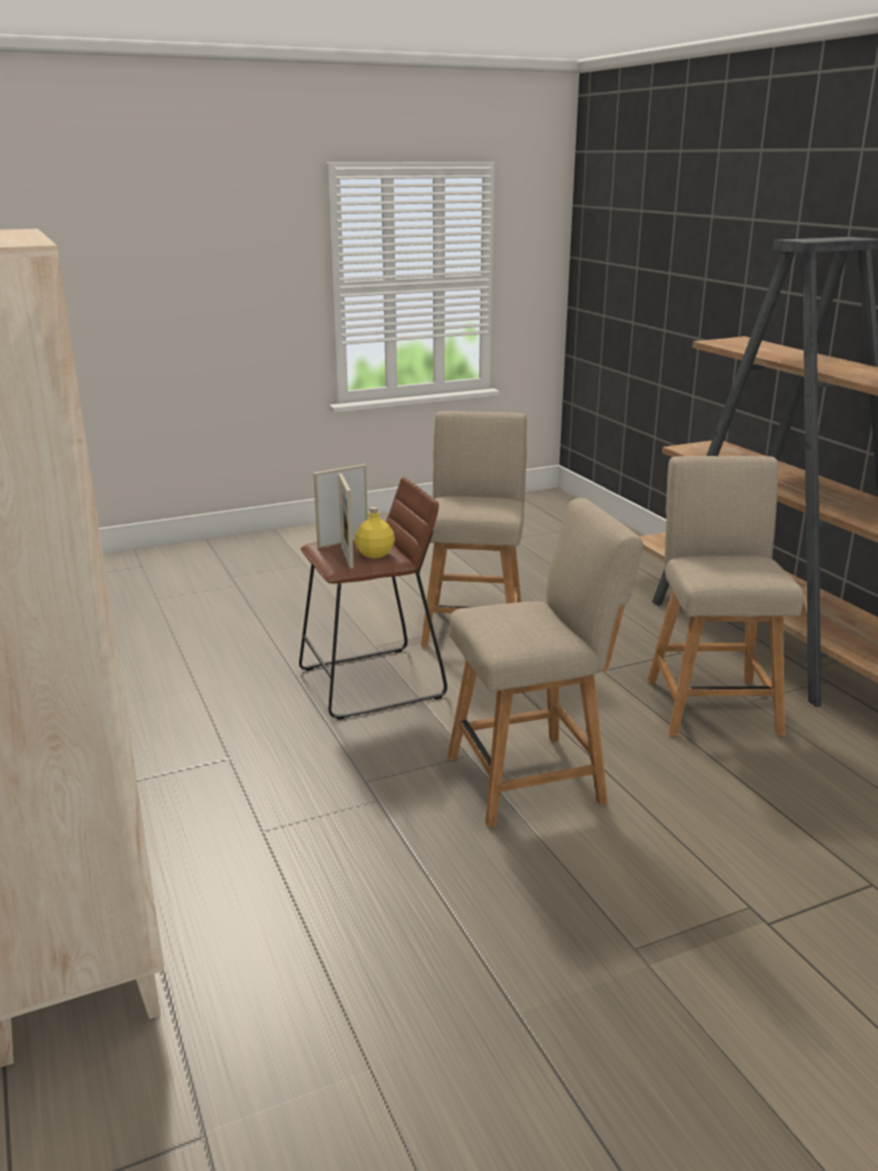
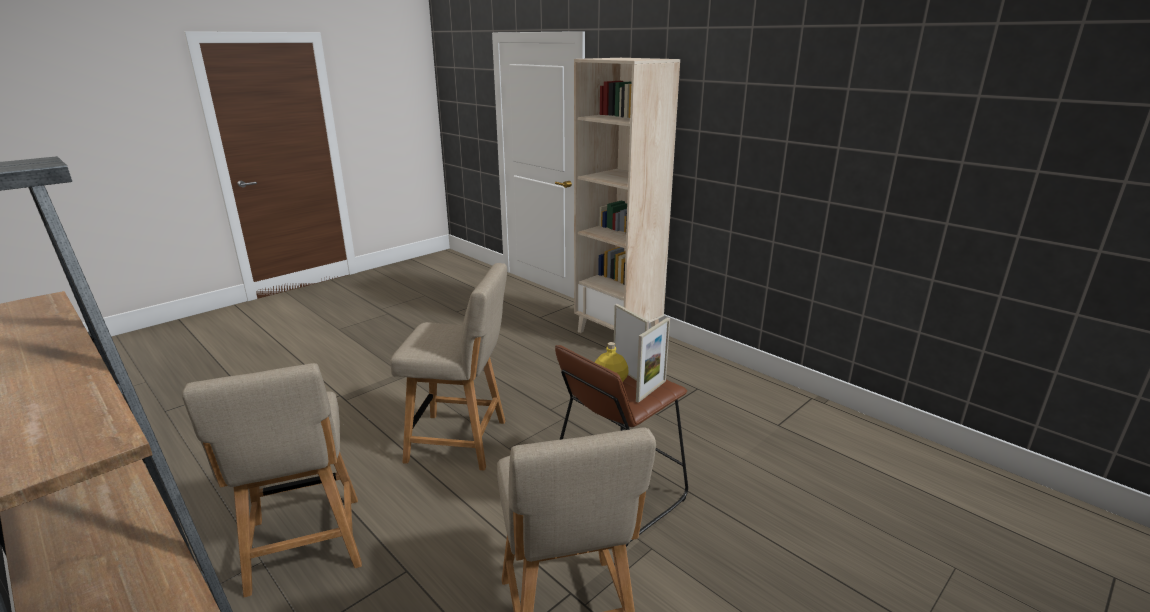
camera: 160 degrees right, 0 degrees up
beige chair [448,498,643,828] -> beige chair turned 135 degrees counterclockwise [390,263,507,471]

